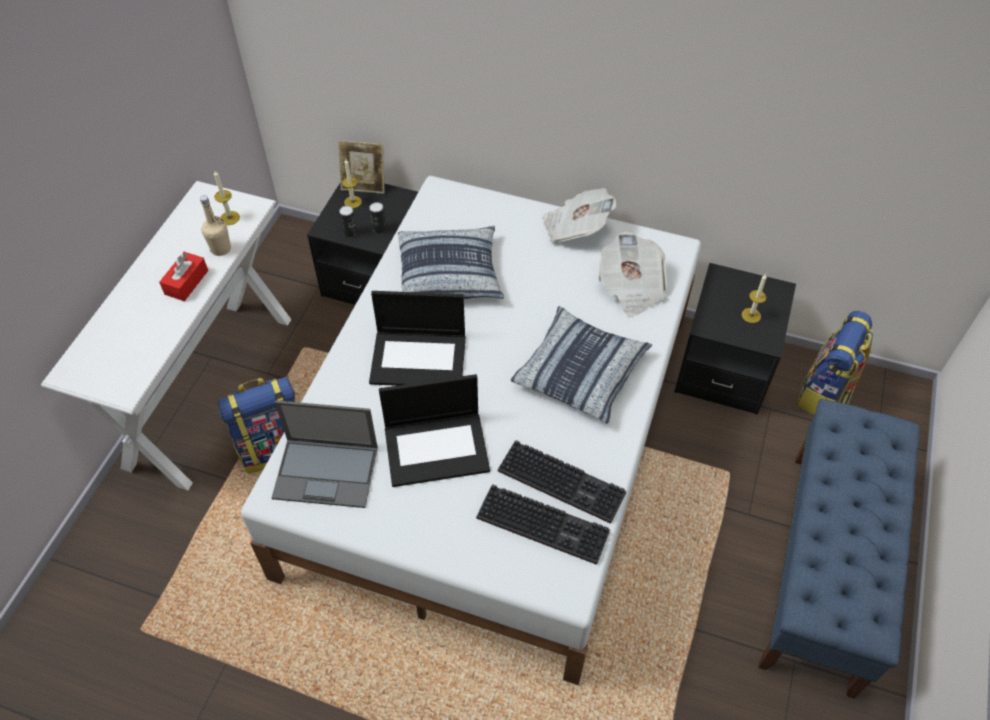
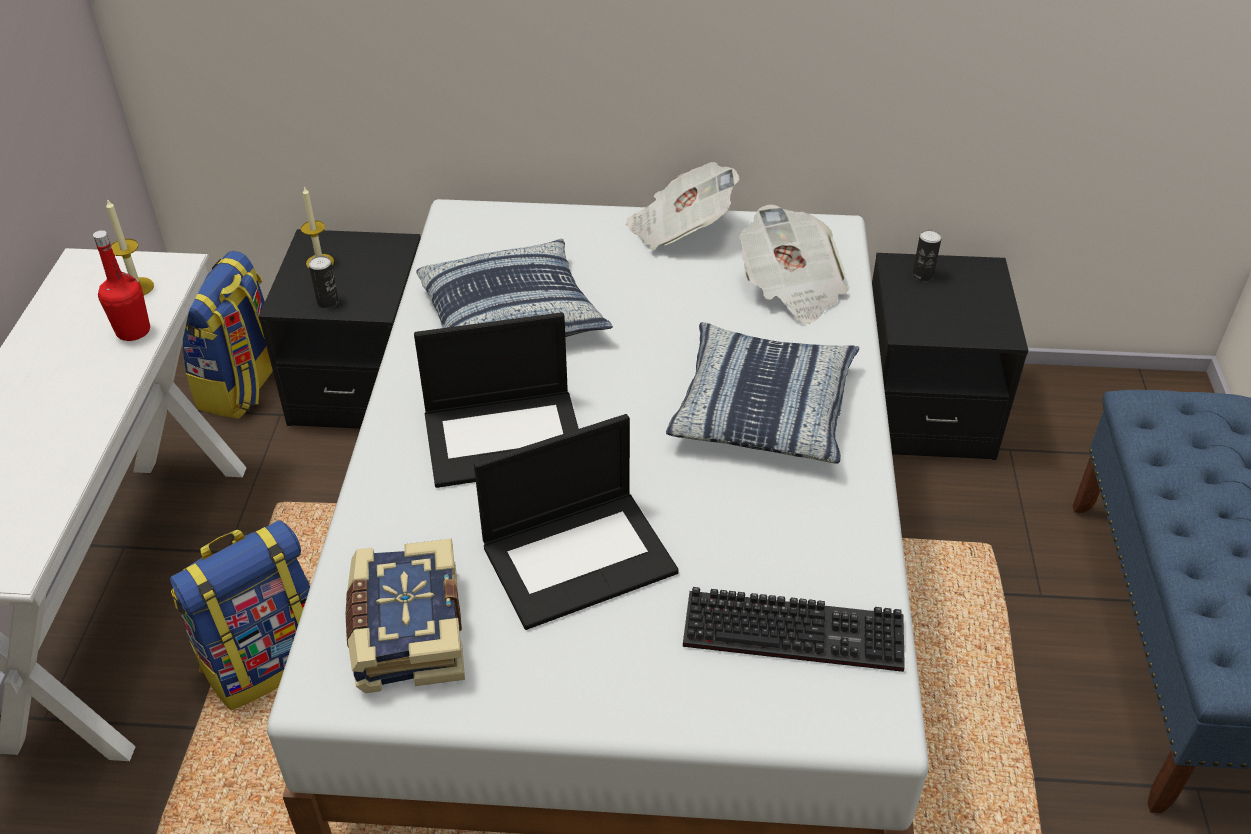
camera: 15 degrees left, 10 degrees down
red tissue box [159,252,208,301] -> none
beige bottle [200,195,231,256] -> red bottle [93,230,150,341]
laptop [272,400,378,508] -> book [345,539,465,693]
picture frame [338,140,385,194] -> none
can [369,202,386,234] -> can moved to [912,229,942,281]
keyboard [498,440,626,524] -> none
candle [742,274,767,323] -> none
backpack [797,311,873,415] -> backpack moved to [183,251,273,419]

